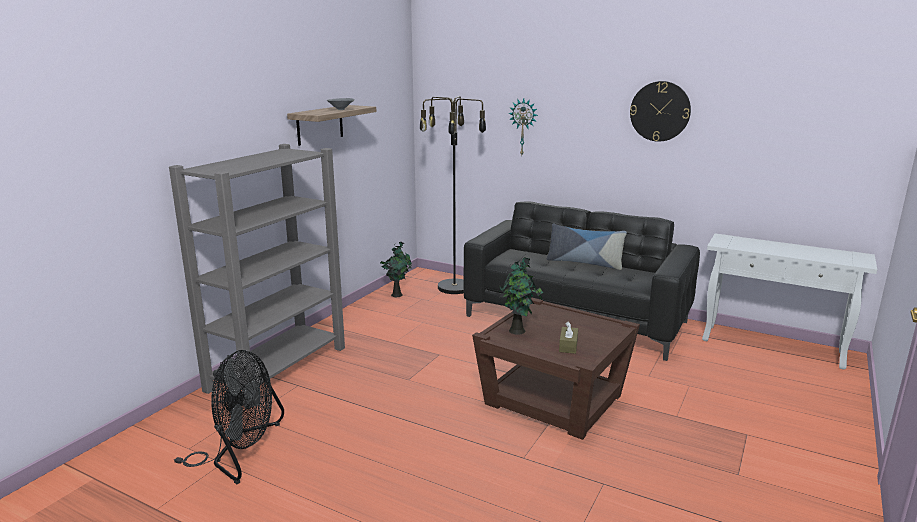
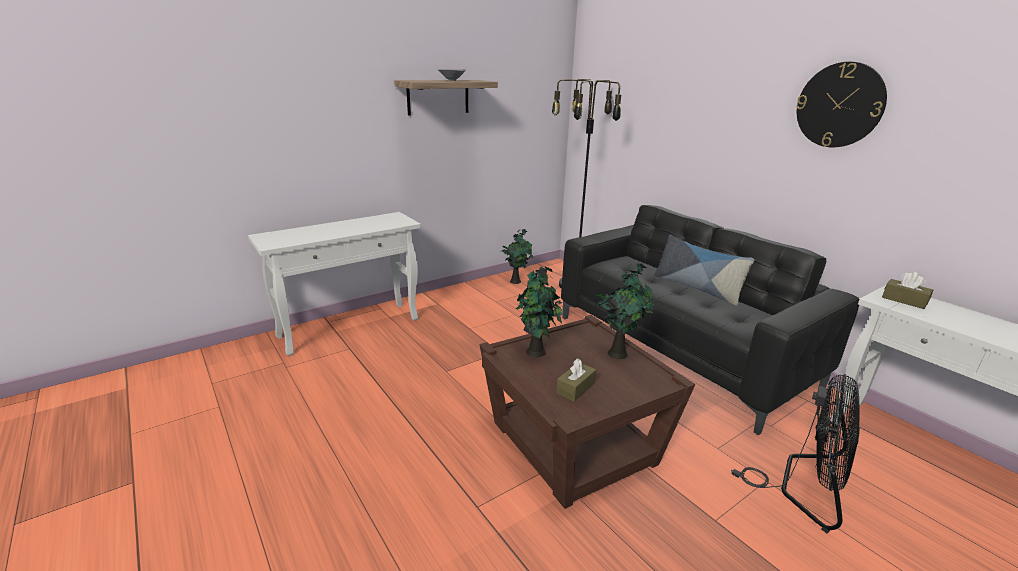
camera: 25 degrees right, 5 degrees up
grey bookcase [169,144,345,409] -> white console table [248,212,421,356]
black fan [174,350,284,484] -> black fan moved to [731,374,860,534]
wall clock [508,98,538,155] -> none
none -> potted plant [596,263,654,359]
none -> brown tissue box [882,272,933,309]

